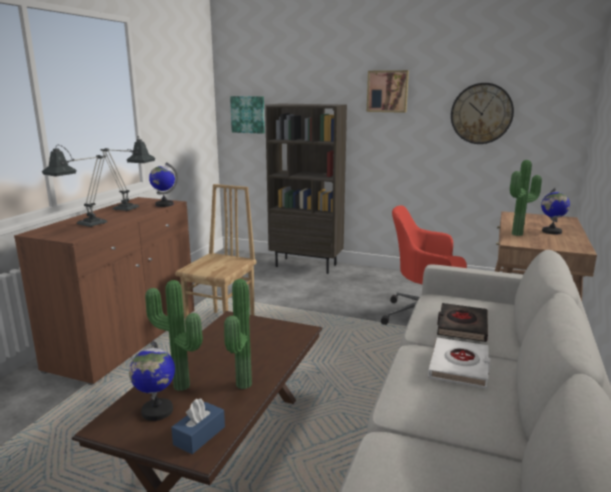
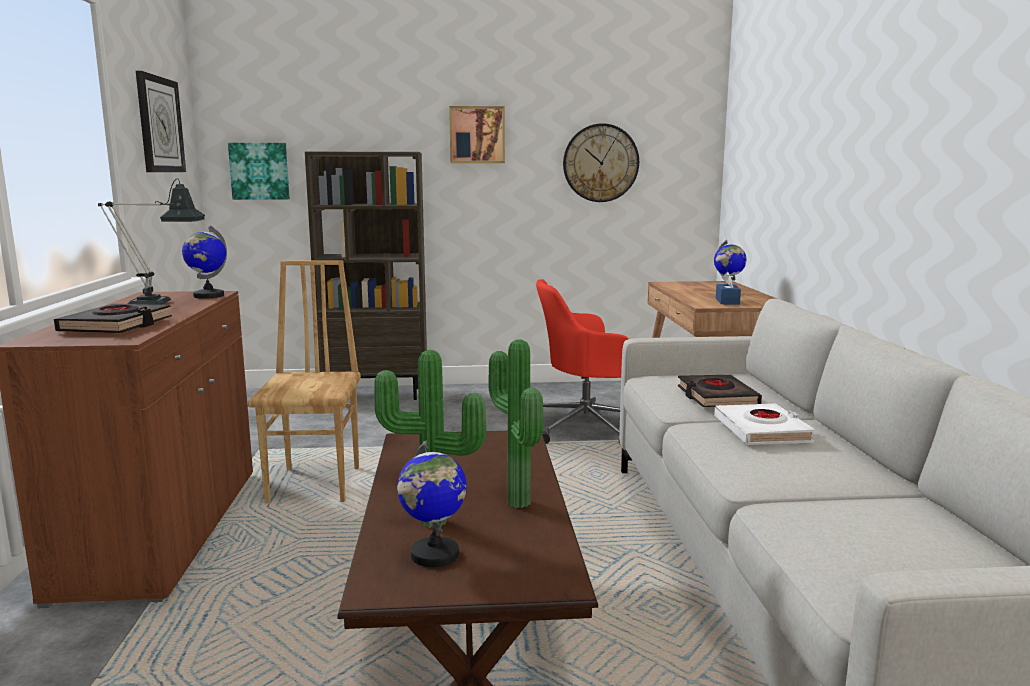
camera: 25 degrees left, 5 degrees down
table lamp [42,145,107,227] -> black book [54,304,172,333]
blue tissue box [171,398,225,454] -> blue tissue box moved to [716,272,741,305]
potted plant [510,160,542,236] -> none
none -> wall clock [136,71,186,172]

